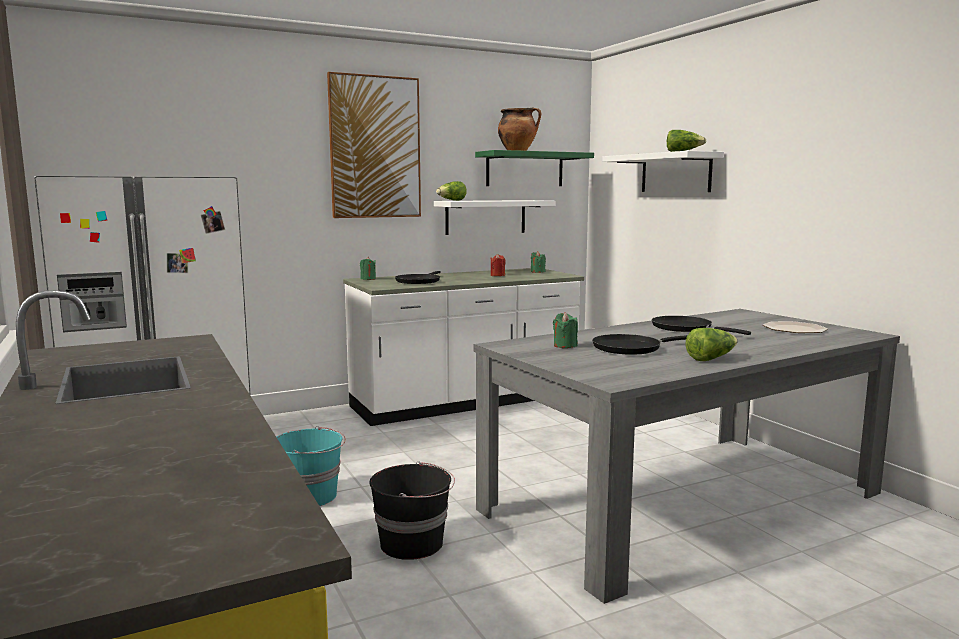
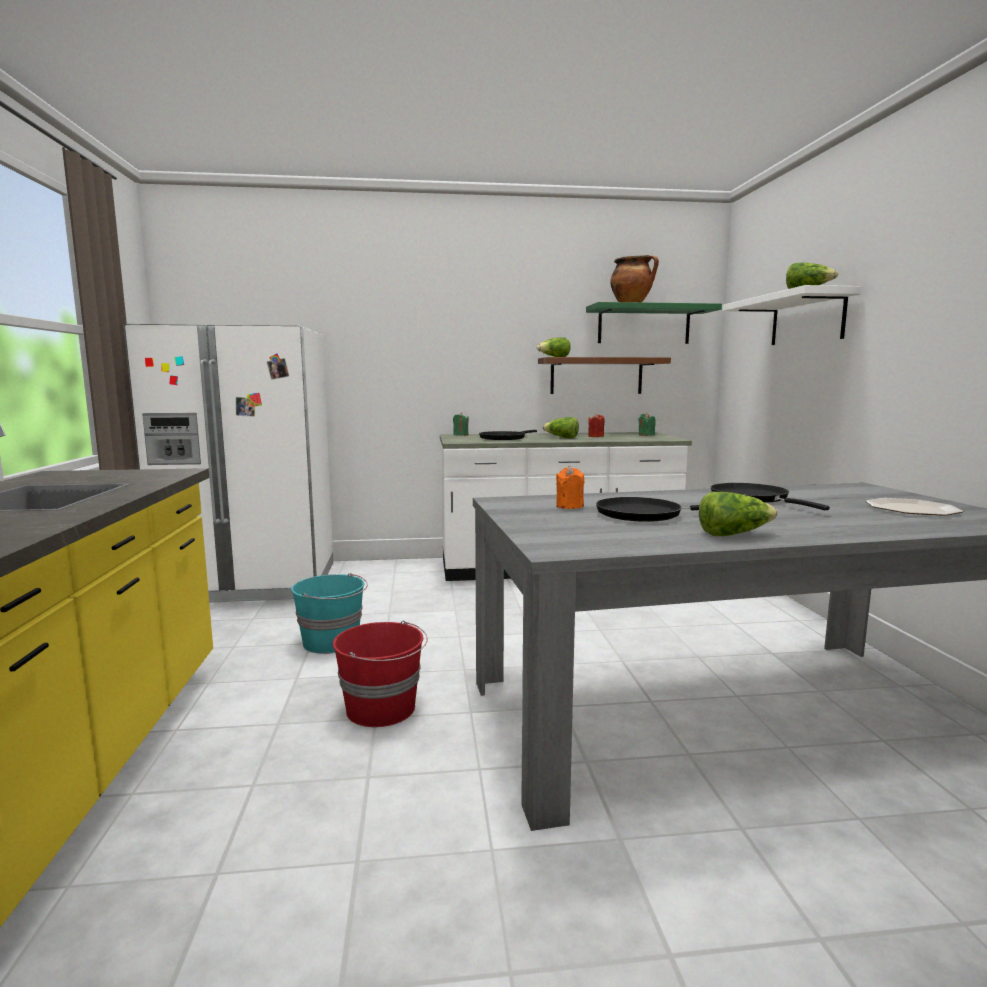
camera: 20 degrees right, 0 degrees up
picture [327,72,421,218] -> none
black bucket [369,461,455,560] -> red bucket [333,621,428,727]
white shelf [434,200,555,235] -> brown shelf [538,357,671,394]
green candle [553,312,578,348] -> orange candle [556,466,584,509]
none -> lettuce [543,417,579,438]

